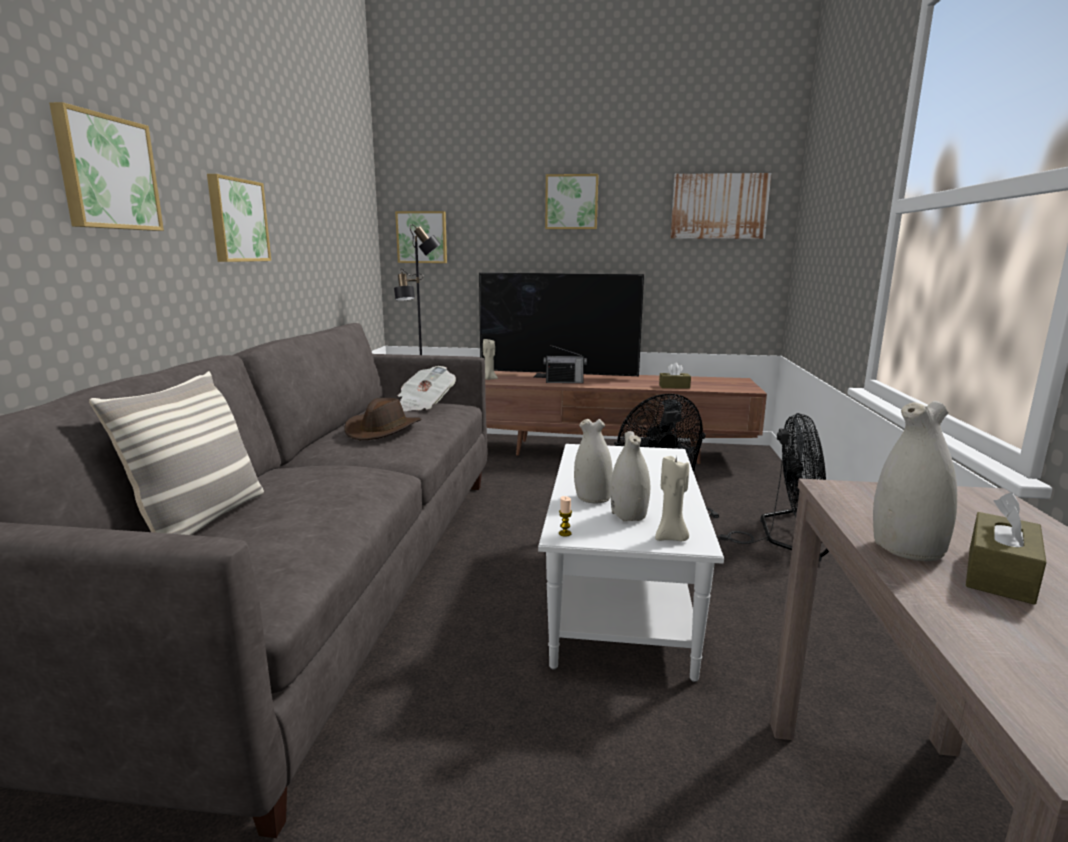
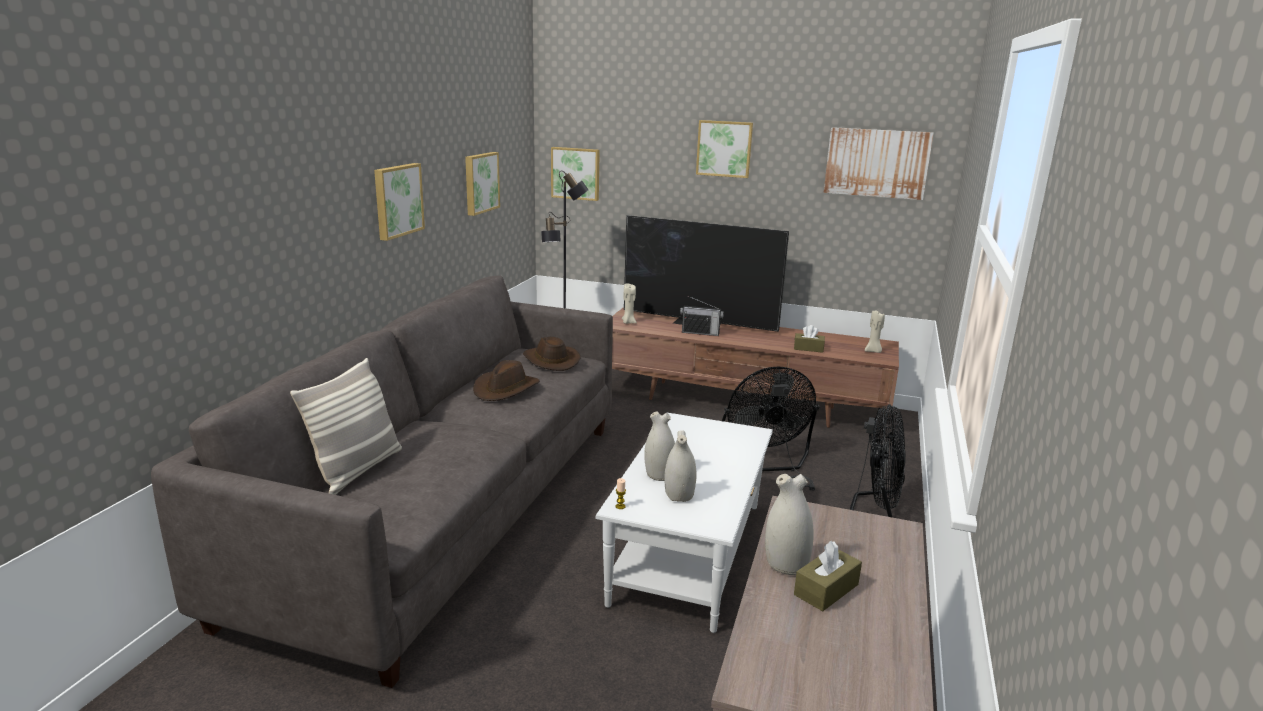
camera: 10 degrees right, 5 degrees up
picture [49,102,164,231] -> picture moved to [465,152,500,216]
newspaper [397,366,456,411] -> brown hat [523,337,581,371]
beige candle [655,454,689,541] -> beige candle moved to [865,311,885,353]

